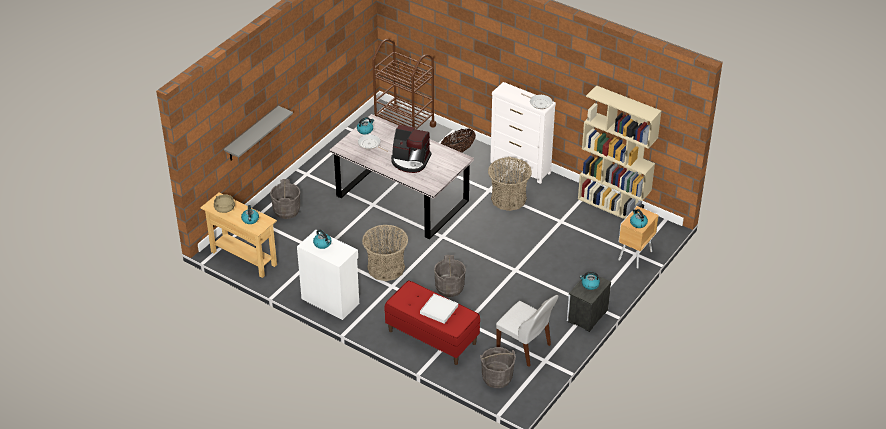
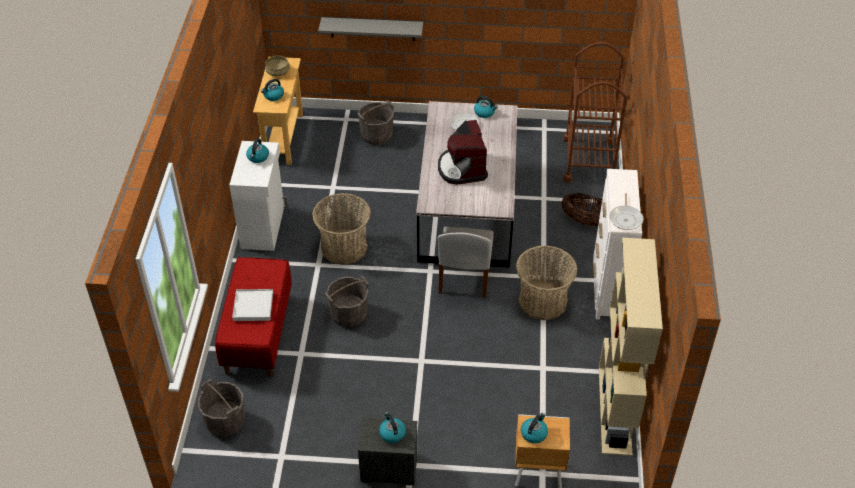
camera: 60 degrees right, 5 degrees up
white chair [496,295,559,367] -> white chair moved to [438,226,494,298]

